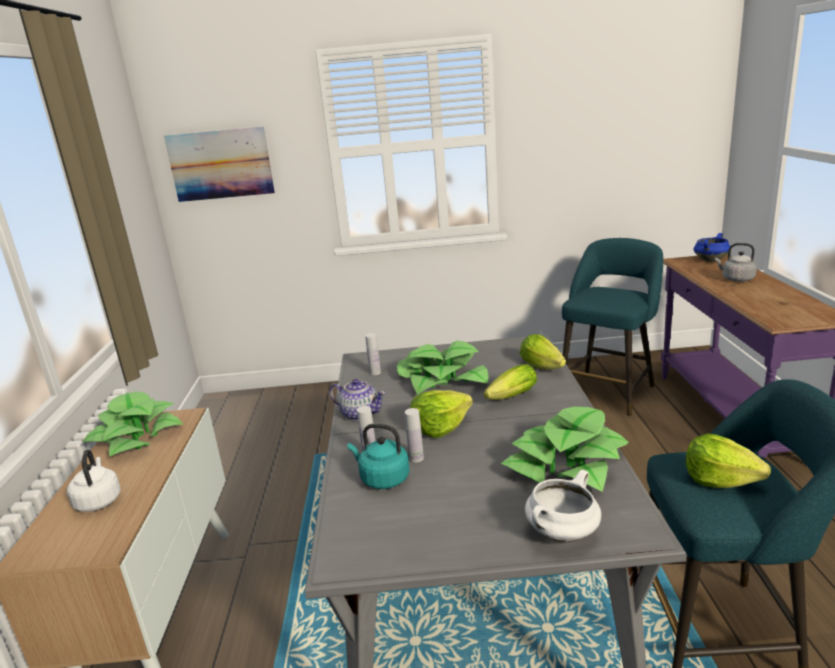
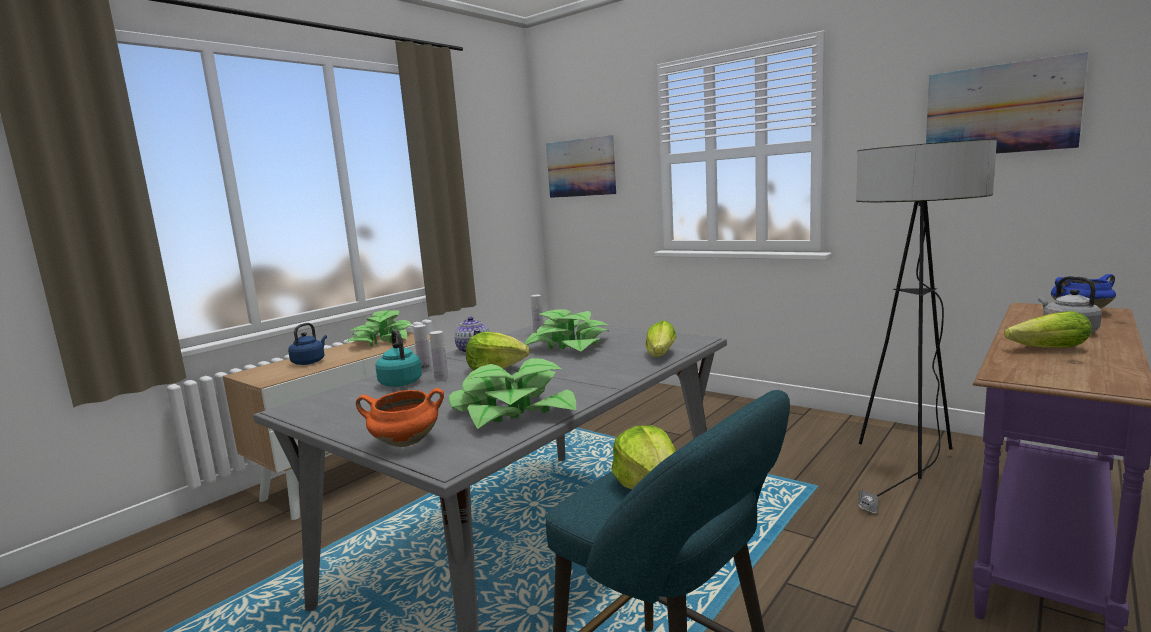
camera: 40 degrees right, 10 degrees down
white kettle [67,449,121,512] -> blue kettle [288,323,327,365]
lettuce [483,364,537,400] -> lettuce moved to [1004,311,1092,348]
white cooking pot [525,470,601,543] -> orange cooking pot [356,388,444,447]
turquoise stool [562,238,663,417] -> floor lamp [856,139,997,514]
none -> picture [926,52,1088,154]

